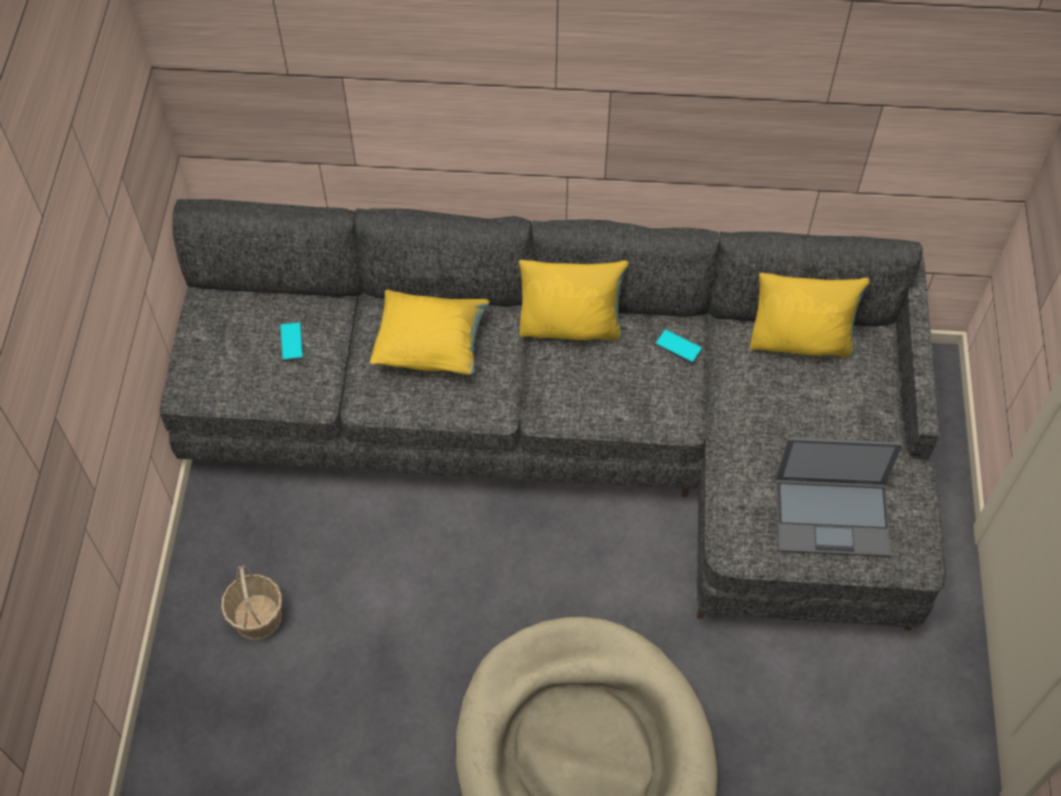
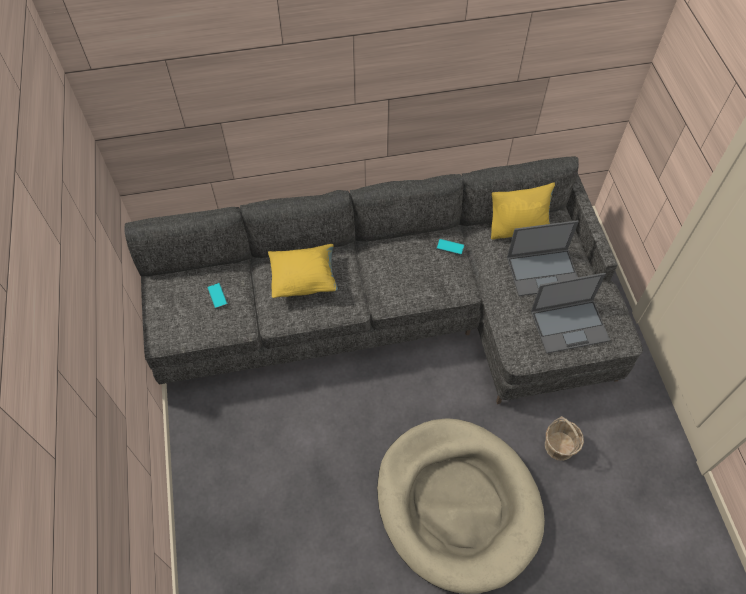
camera: 15 degrees left, 0 degrees up
basket [221,565,282,640] -> basket moved to [545,416,584,461]
yellow pillow [519,260,628,341] -> none
none -> laptop [507,220,579,296]

